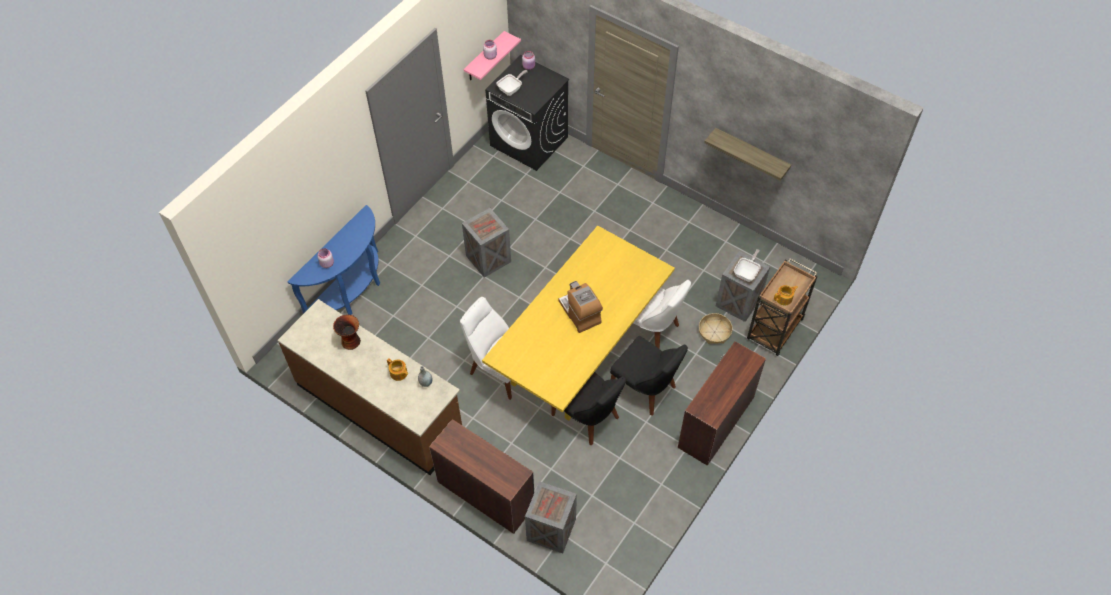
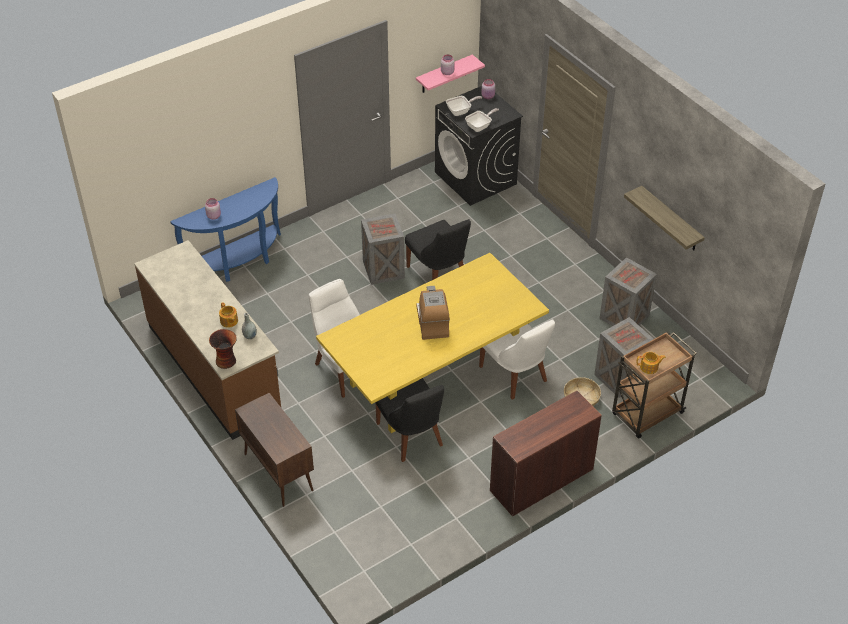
camera: 20 degrees right, 10 degrees down
vase [333,315,361,350] -> vase moved to [209,329,237,369]
brown desk [429,419,534,534] -> brown cabinet [235,393,314,507]
crate [525,481,577,554] -> crate moved to [599,257,657,326]
black chair [610,336,688,416] -> black chair moved to [405,219,471,280]
frying pan [734,249,761,282] -> frying pan moved to [465,108,499,132]

